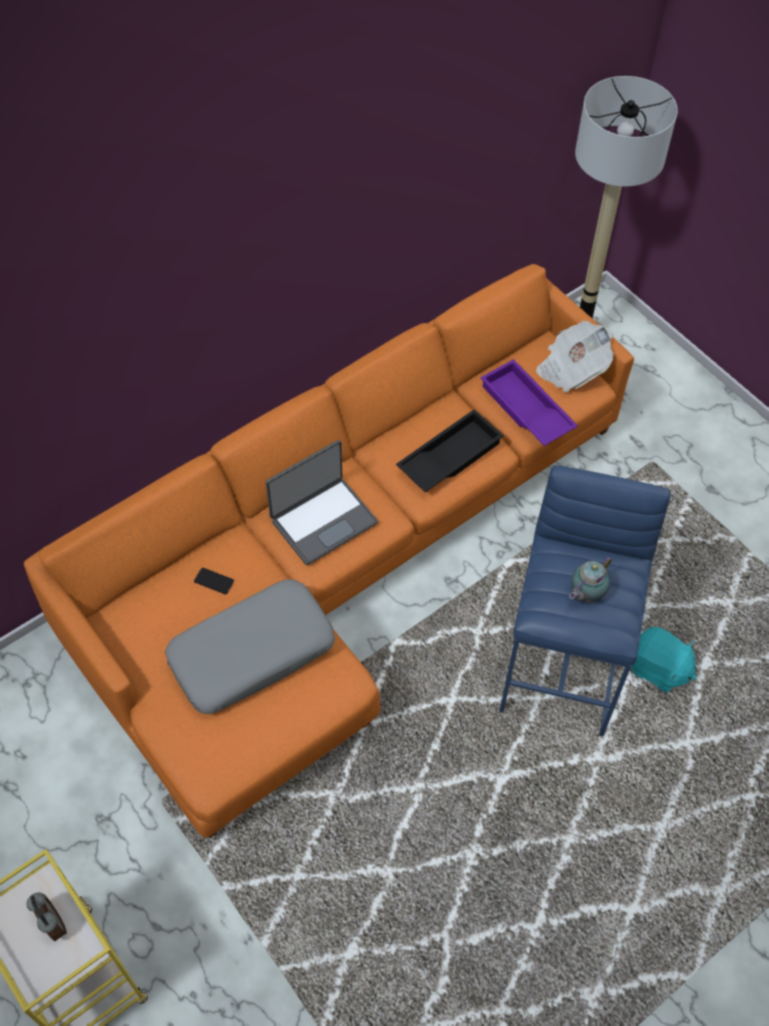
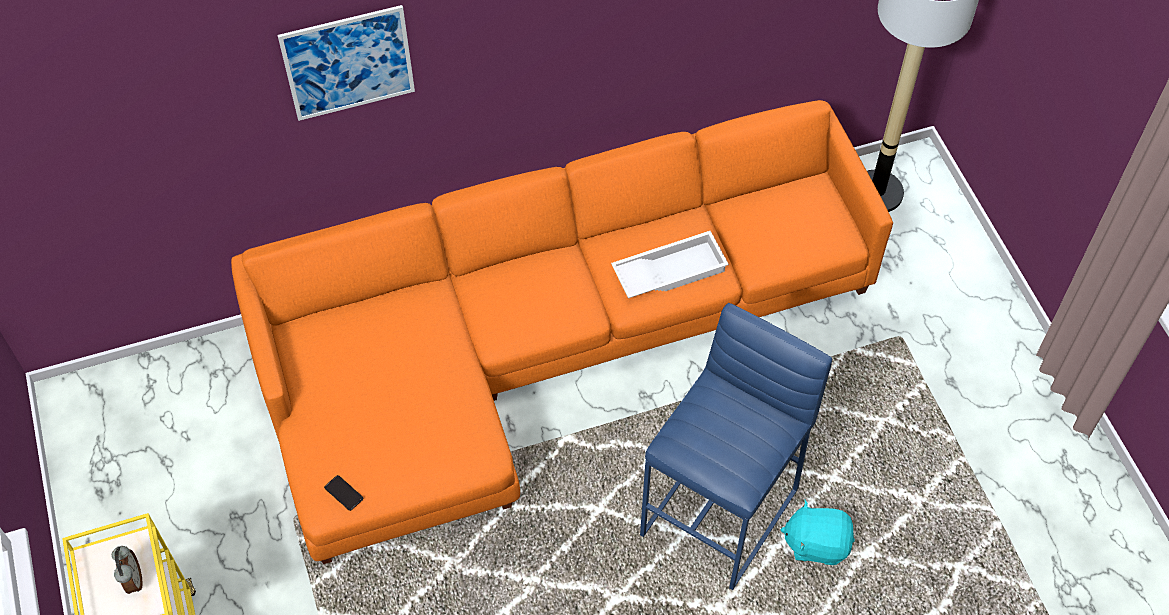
camera: 20 degrees right, 0 degrees up
grey pillow [165,579,335,714] -> none
phone [194,568,234,594] -> phone moved to [324,475,364,511]
laptop [266,440,378,565] -> none
black tray [396,409,504,492] -> white tray [611,231,729,298]
purple tray [481,359,578,446] -> none
newspaper [536,321,614,393] -> none
teapot [569,556,611,602] -> none
turquoise plush toy [631,627,697,693] -> turquoise plush toy turned 135 degrees clockwise [781,500,855,565]
none -> picture [278,5,415,121]

